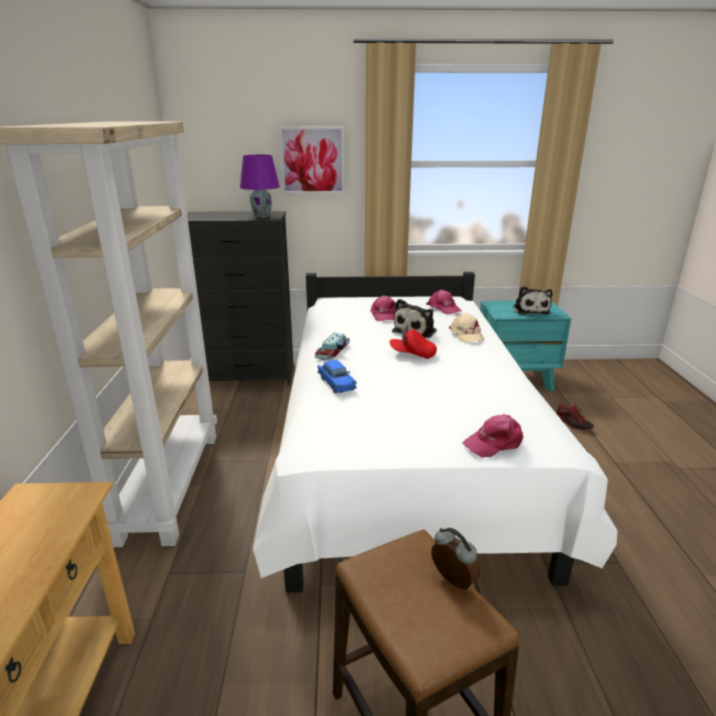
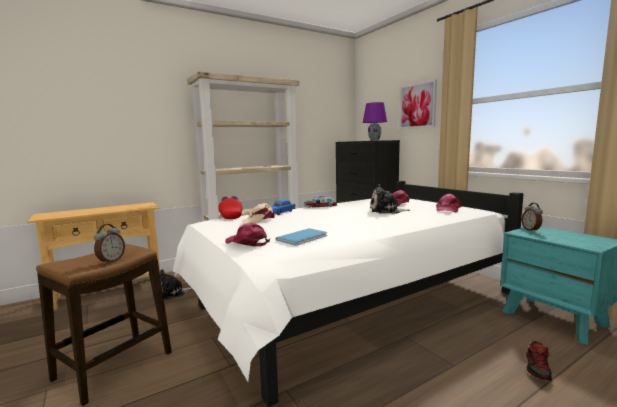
camera: 60 degrees right, 15 degrees down
red cap [389,326,437,359] -> red cap moved to [218,196,243,219]
beige cap [449,313,484,342] -> beige cap moved to [242,203,275,224]
plush toy [513,286,552,315] -> plush toy moved to [160,269,192,300]
none -> blue book [276,228,328,246]
none -> alarm clock [522,203,543,232]

